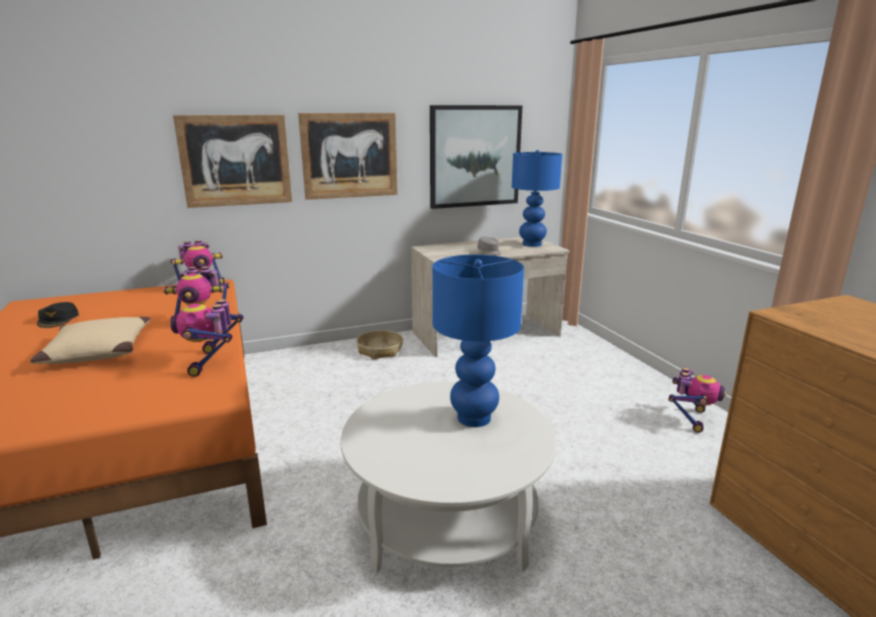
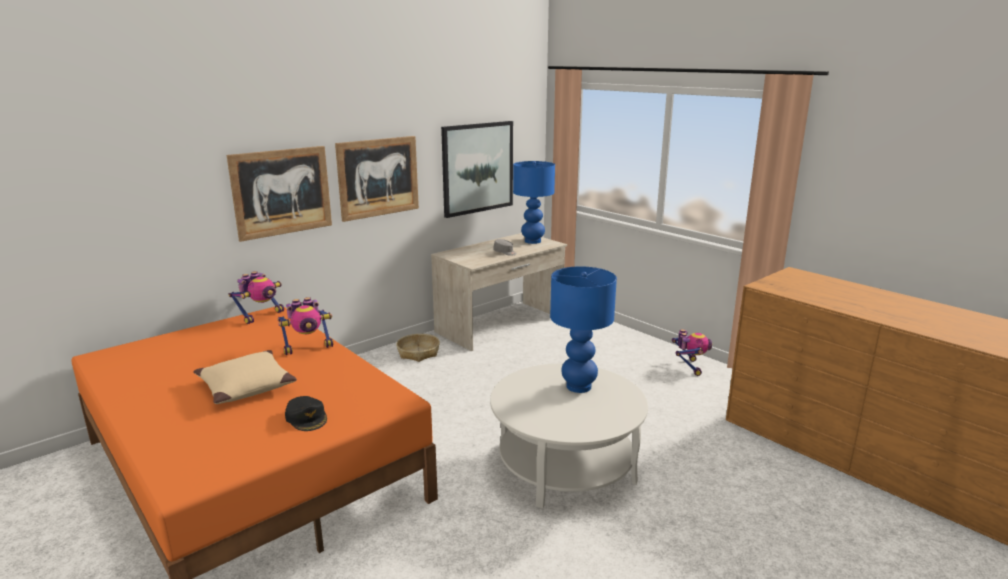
camera: 20 degrees left, 0 degrees up
black cap [37,302,79,328] -> black cap moved to [285,396,327,431]
toy robot [170,299,244,377] -> none

